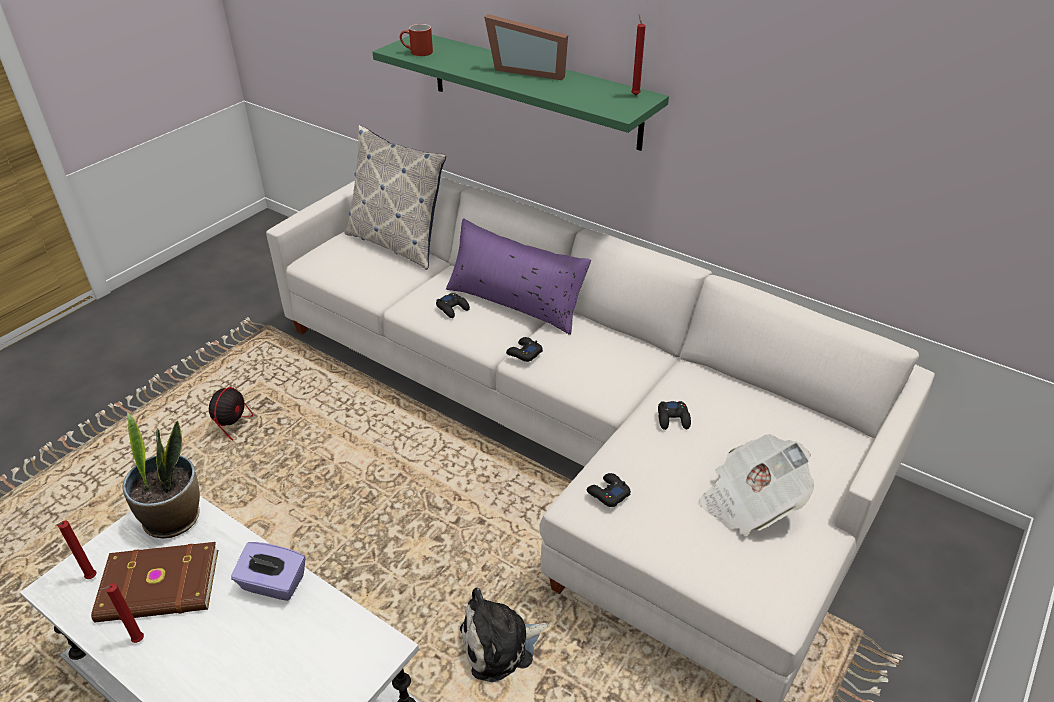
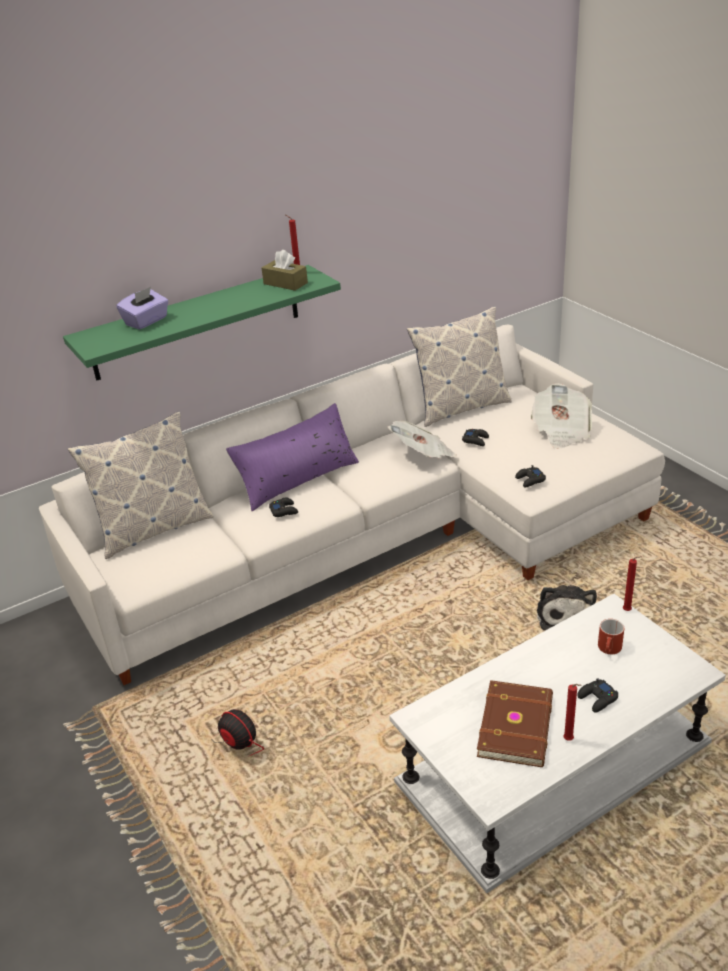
camera: 65 degrees left, 5 degrees down
red candle [55,521,97,579] -> red candle moved to [623,556,642,611]
potted plant [122,412,200,538] -> none
purple tissue box [231,542,305,601] -> purple tissue box moved to [117,287,169,330]
red mug [400,24,433,56] -> red mug moved to [598,619,624,654]
picture frame [484,14,568,80] -> none
black game controller [506,337,543,362] -> black game controller moved to [577,678,618,713]
none -> brown tissue box [262,250,308,291]
none -> newspaper [387,420,457,459]
none -> pillow [407,306,511,427]

